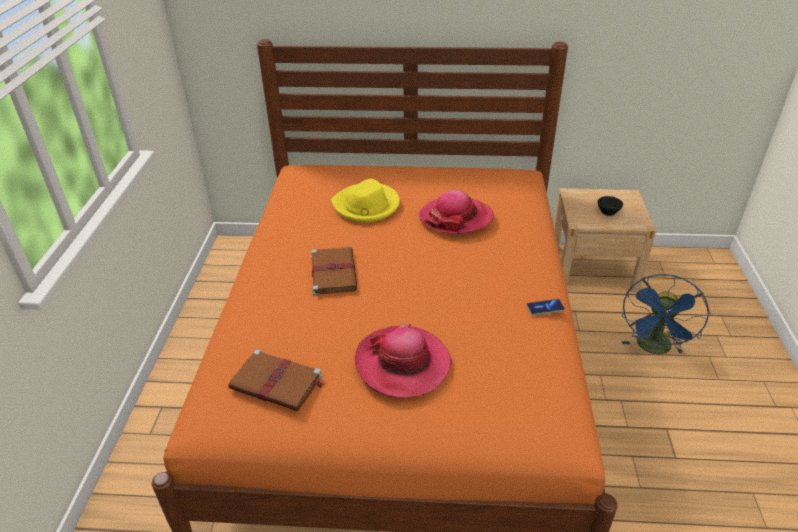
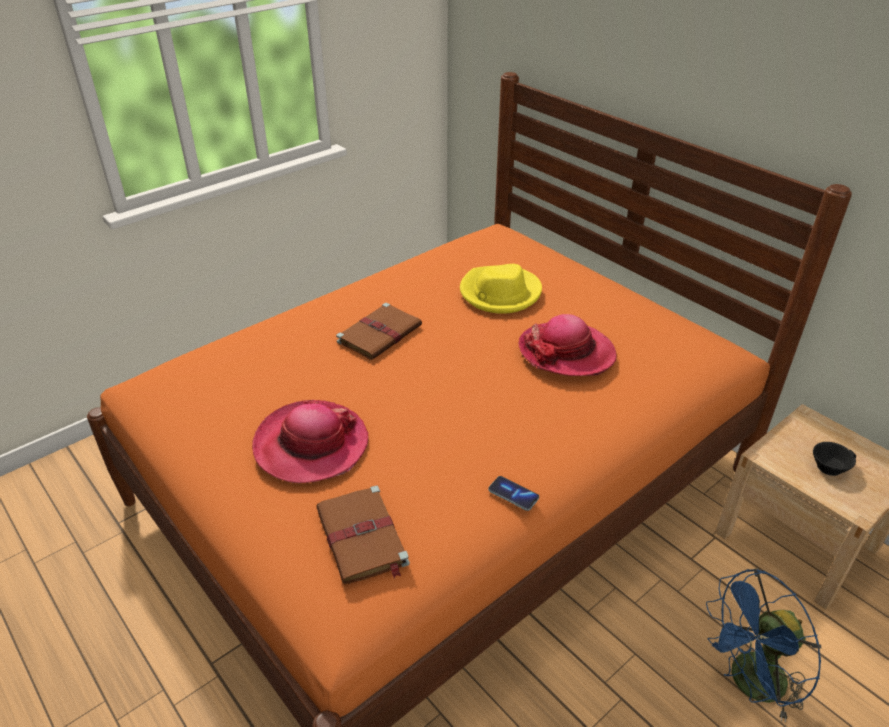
camera: 45 degrees right, 0 degrees up
brown book [228,349,324,411] -> brown book moved to [316,485,410,584]

